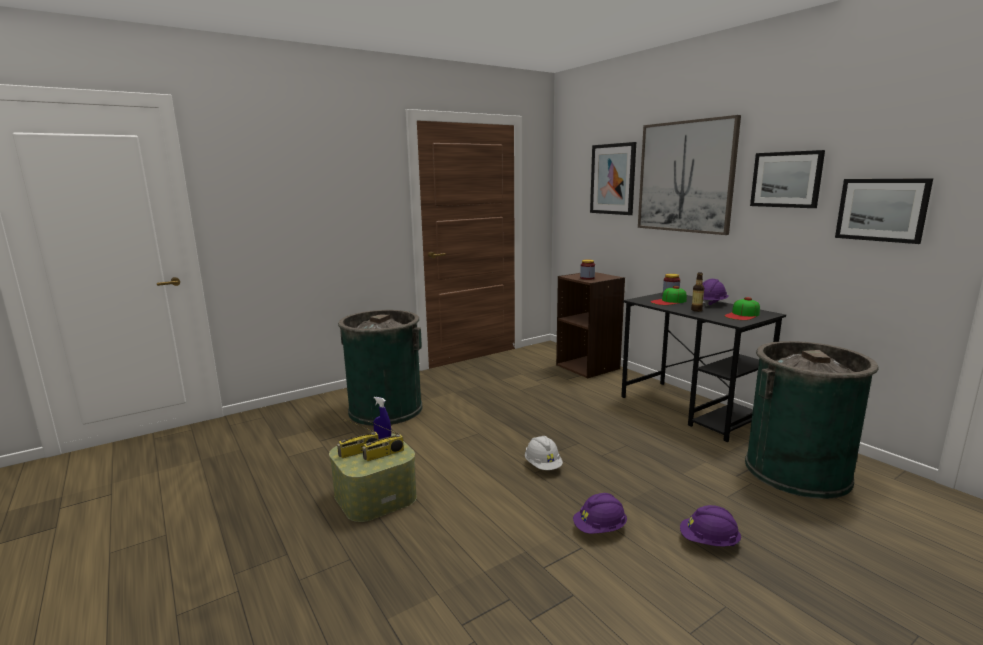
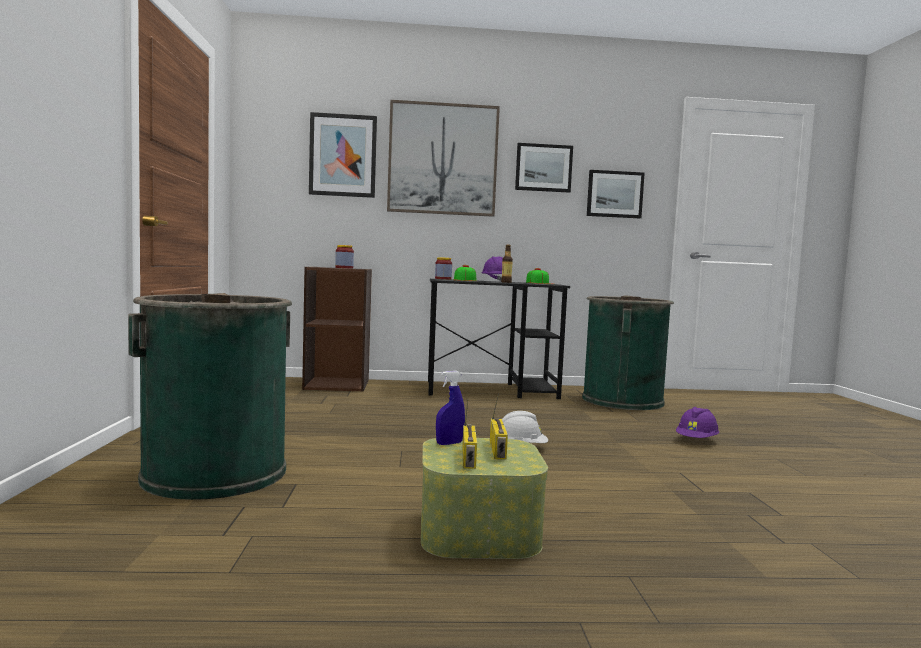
camera: 60 degrees left, 10 degrees down
purple hard hat [573,493,627,534] -> none

